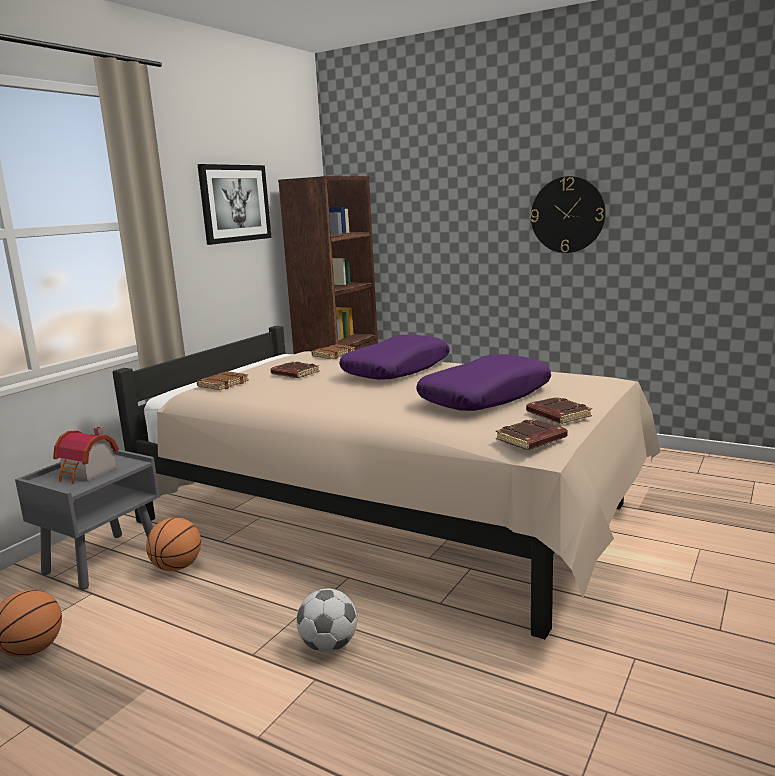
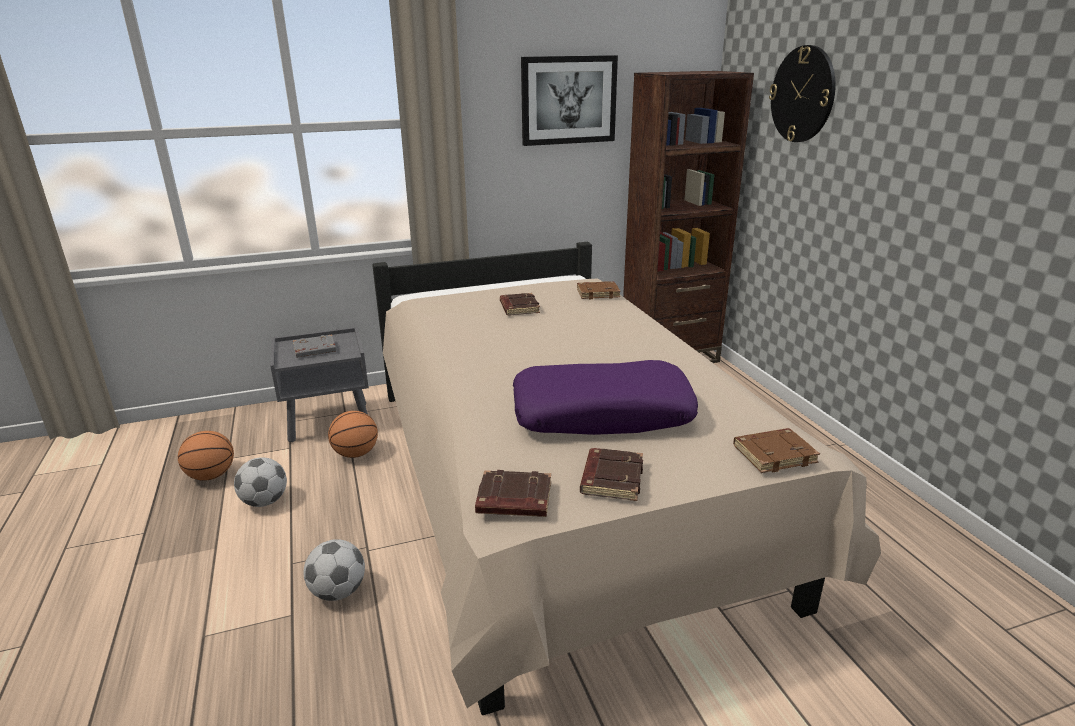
camera: 40 degrees right, 10 degrees up
toy house [53,427,119,484] -> grey book [293,335,336,358]
brown book [197,371,249,390] -> brown book moved to [733,428,820,473]
purple pillow [339,335,450,380] -> none
wall clock [531,176,606,253] -> wall clock moved to [769,45,836,142]
none -> football [234,457,287,507]

